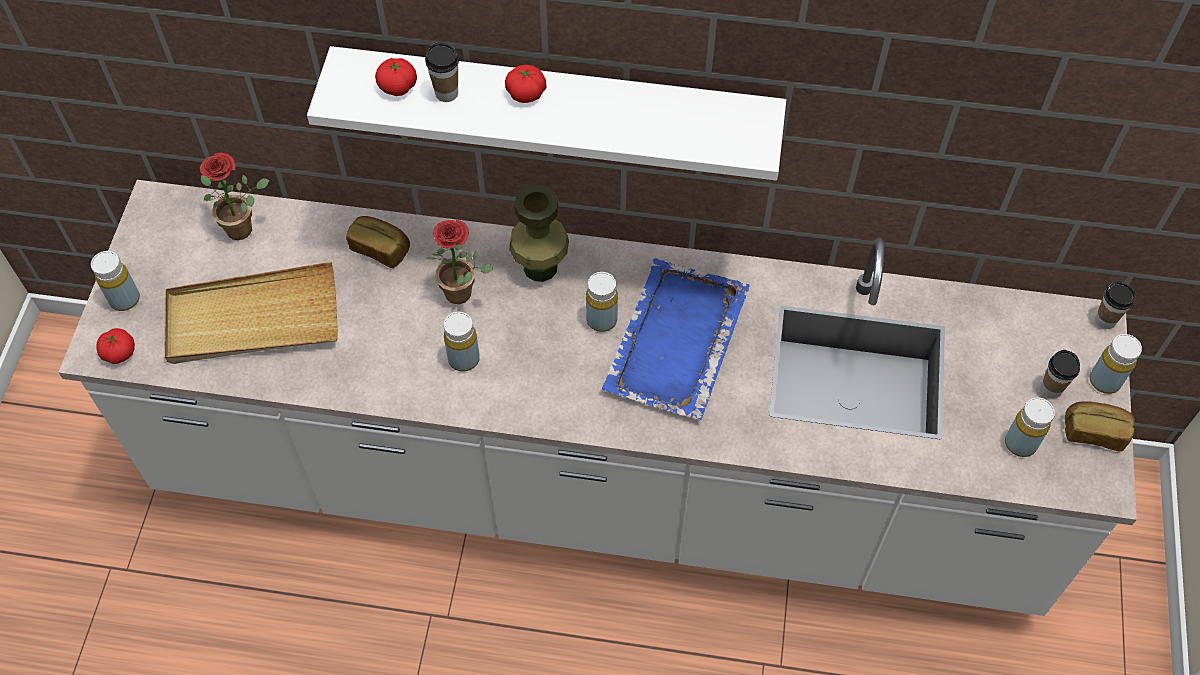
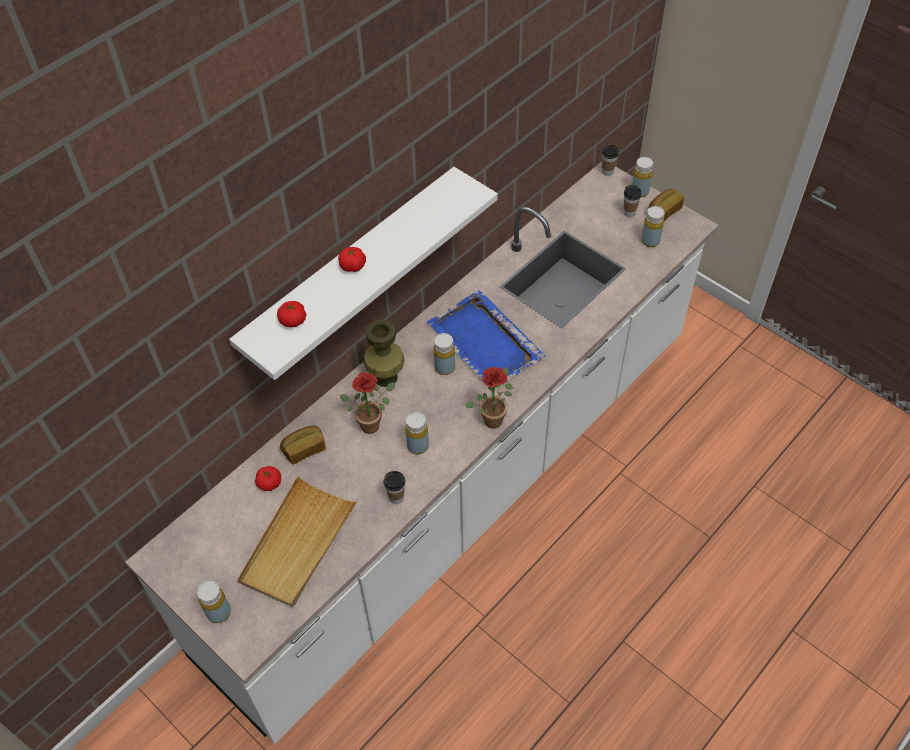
camera: 55 degrees left, 5 degrees down
tomato [96,328,135,364] -> tomato moved to [255,466,281,491]
potted plant [200,153,269,240] -> potted plant moved to [465,367,513,428]
cup [425,42,459,102] -> cup moved to [384,471,405,504]

